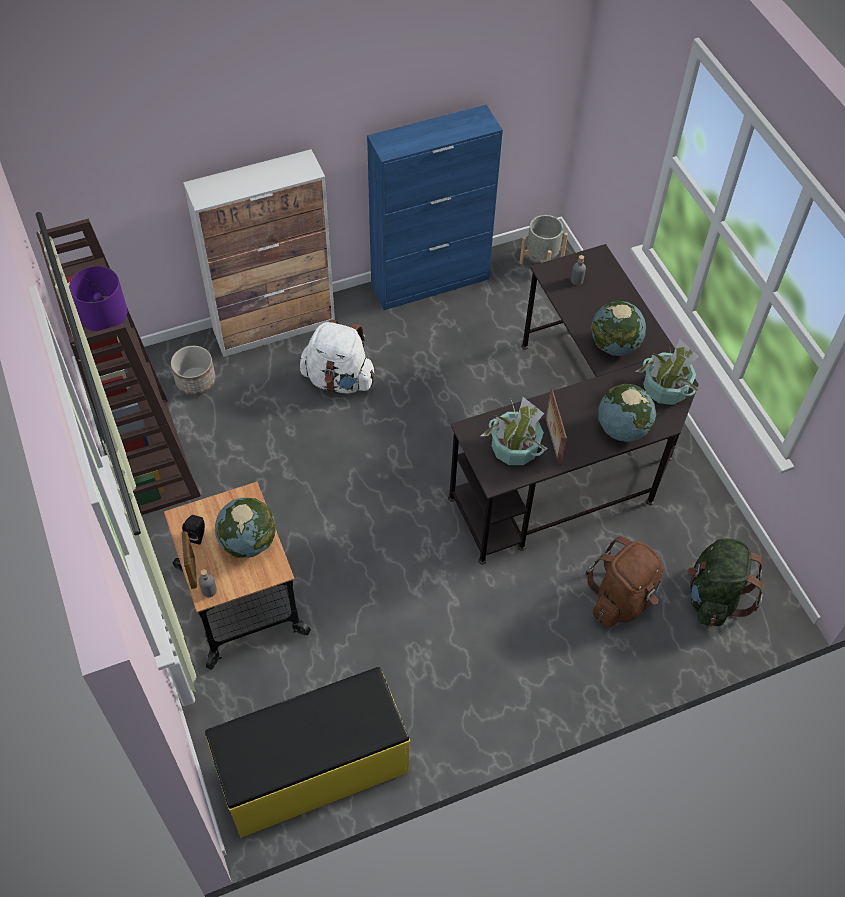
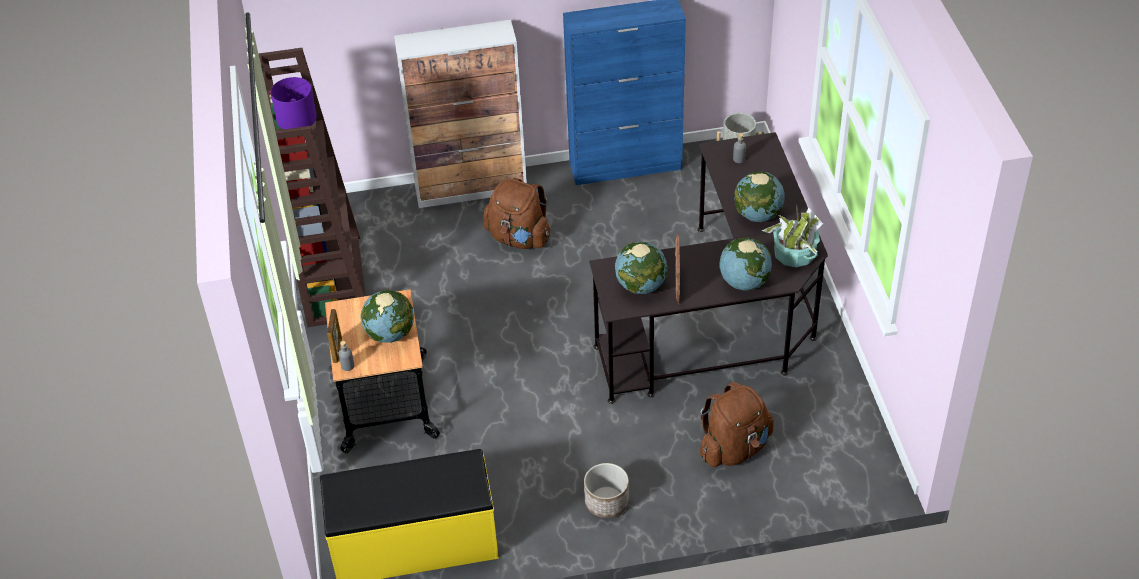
camera: 15 degrees right, 10 degrees down
planter [171,346,216,396] -> planter moved to [584,463,629,518]
black speaker [182,515,205,545] -> none
white backpack [300,320,376,394] -> brown backpack [483,178,550,249]
potted plant [481,397,548,465] -> globe [615,241,668,294]
green backpack [687,538,763,626] -> none

